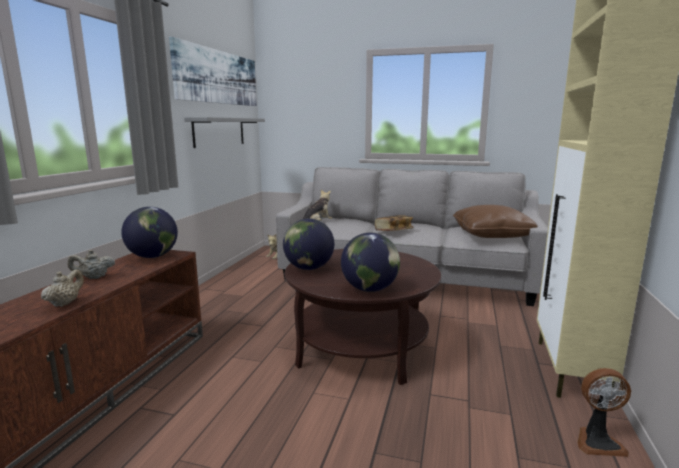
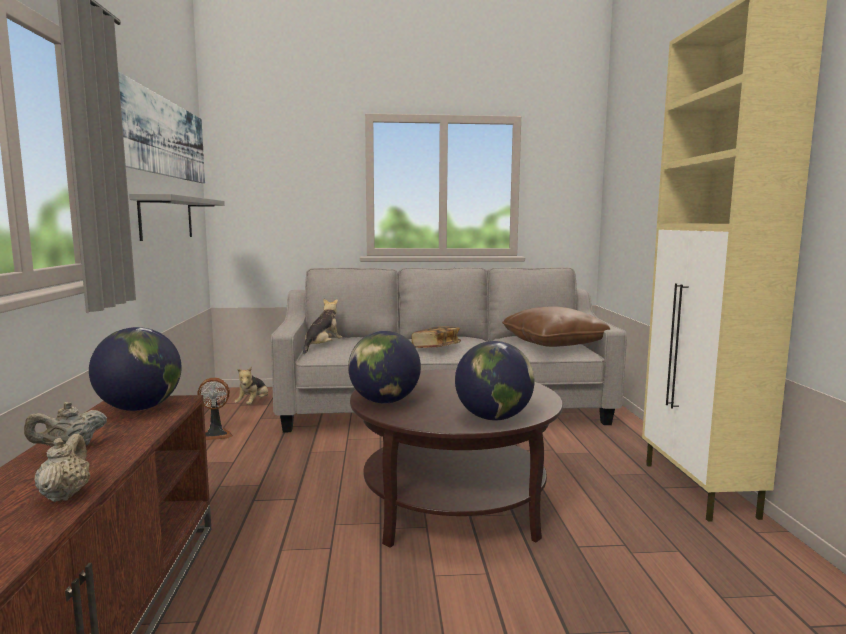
camera: 20 degrees left, 5 degrees down
fan [578,368,631,457] -> fan moved to [197,378,233,440]

